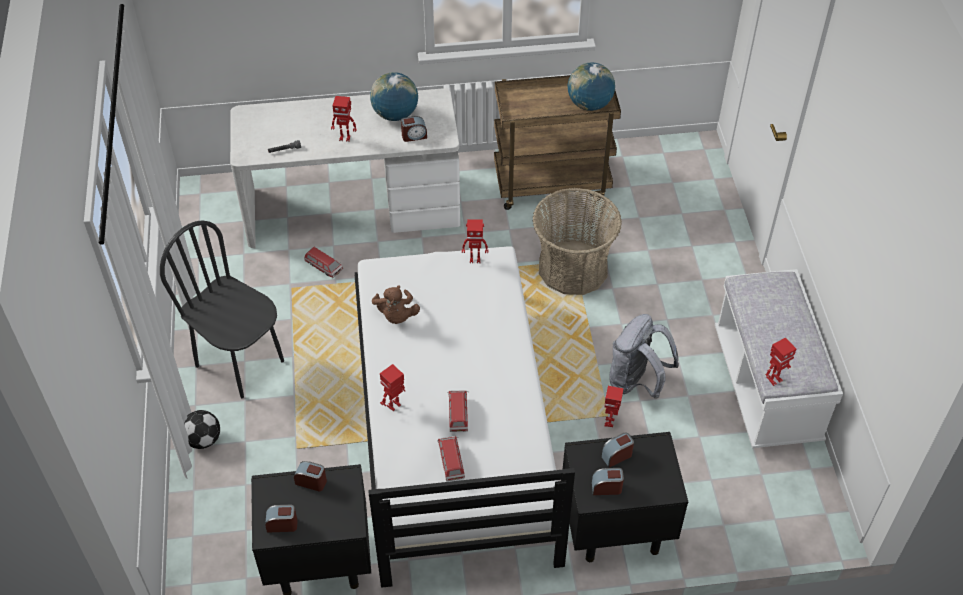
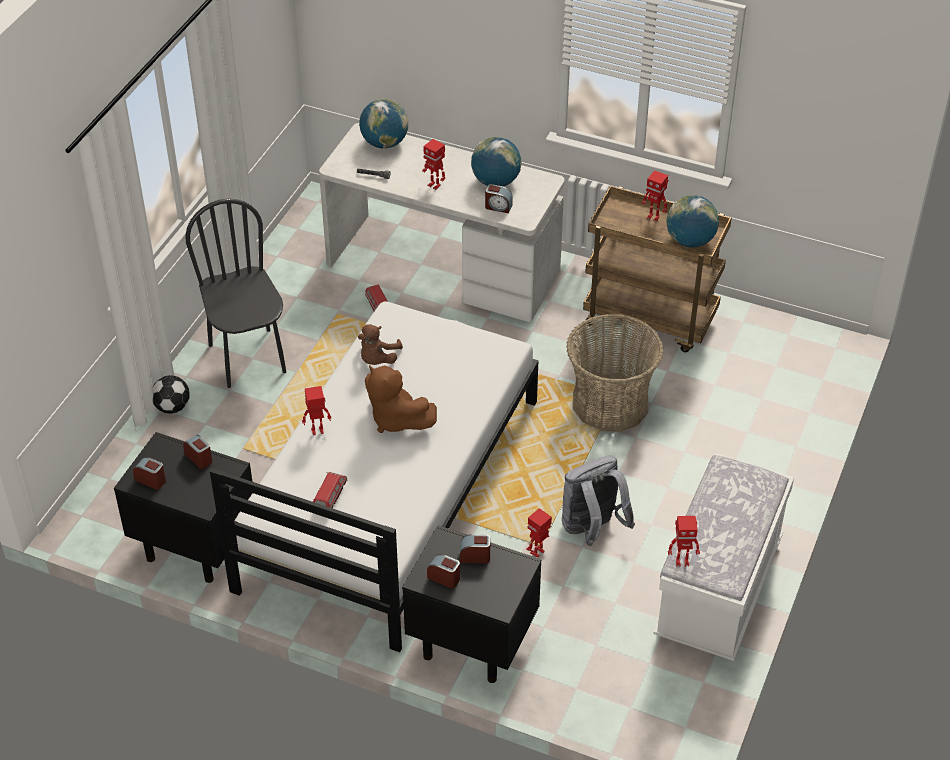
camera: 30 degrees right, 5 degrees down
toy car [447,390,468,432] -> none
toy robot [462,219,488,263] -> toy robot moved to [641,170,668,222]
none -> globe [359,99,409,149]
none -> brown plush toy [365,365,437,433]

